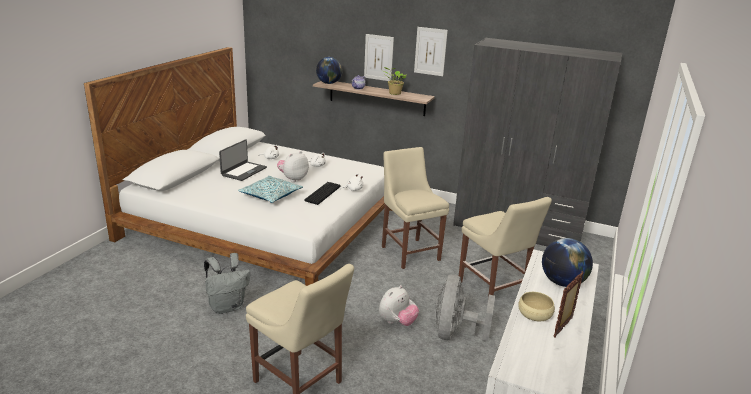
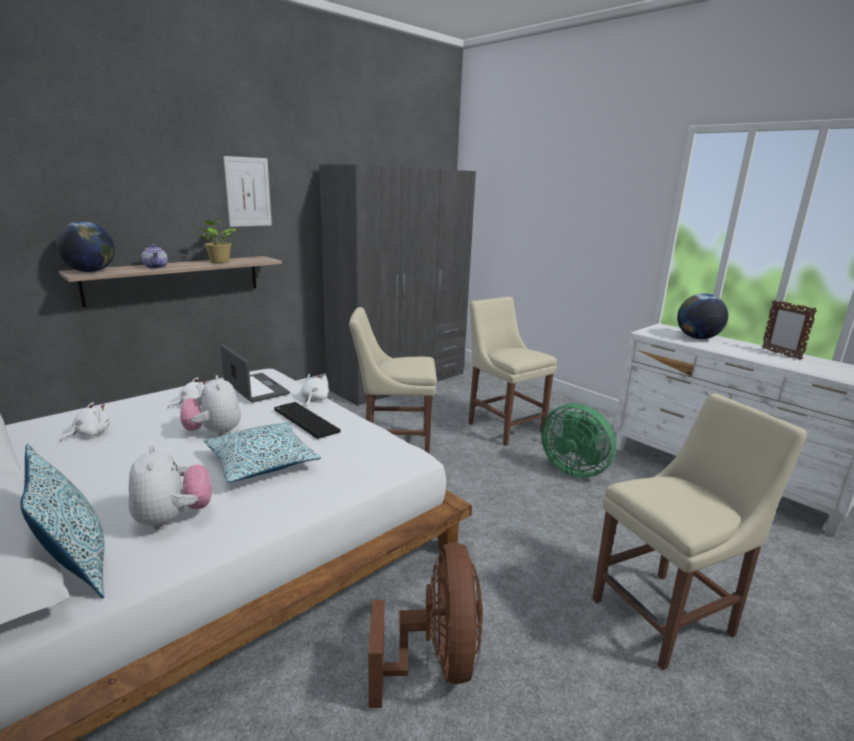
camera: 65 degrees left, 5 degrees down
grey backpack [204,253,250,314] -> brown fan [368,543,483,708]
laptop [219,139,267,181] -> laptop moved to [220,344,290,403]
picture [364,34,394,81] -> none
plush toy [379,285,419,326] -> plush toy moved to [128,446,212,530]
grey fan [435,274,495,342] -> green fan [541,403,616,478]
beige chair [459,197,552,298] -> beige chair turned 120 degrees counterclockwise [468,297,557,446]
beige bowl [518,292,555,321] -> none
none -> pillow [21,443,105,598]

